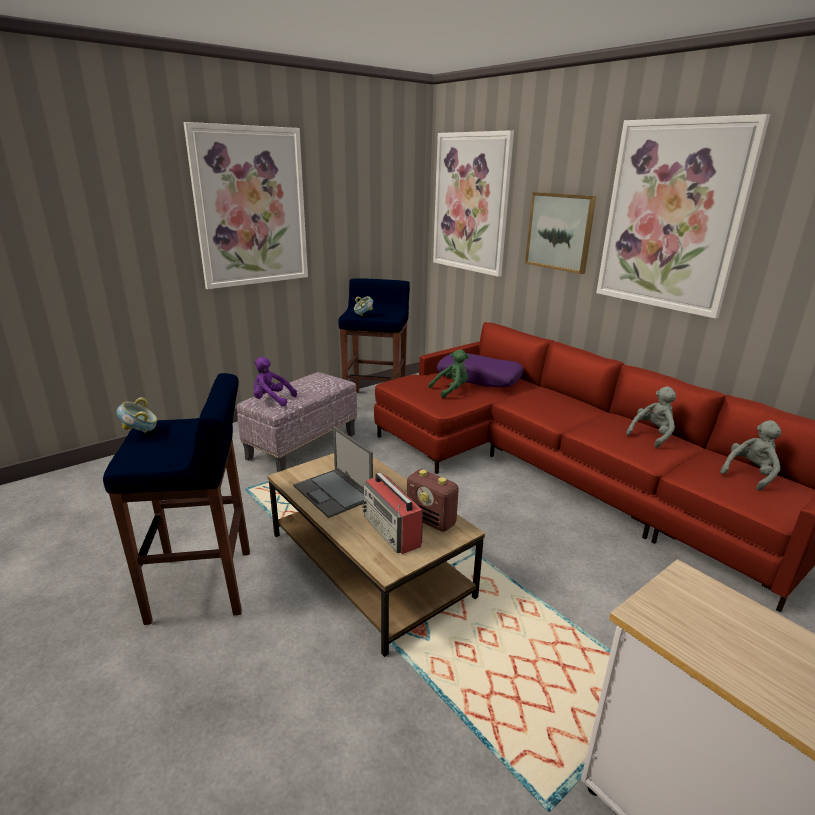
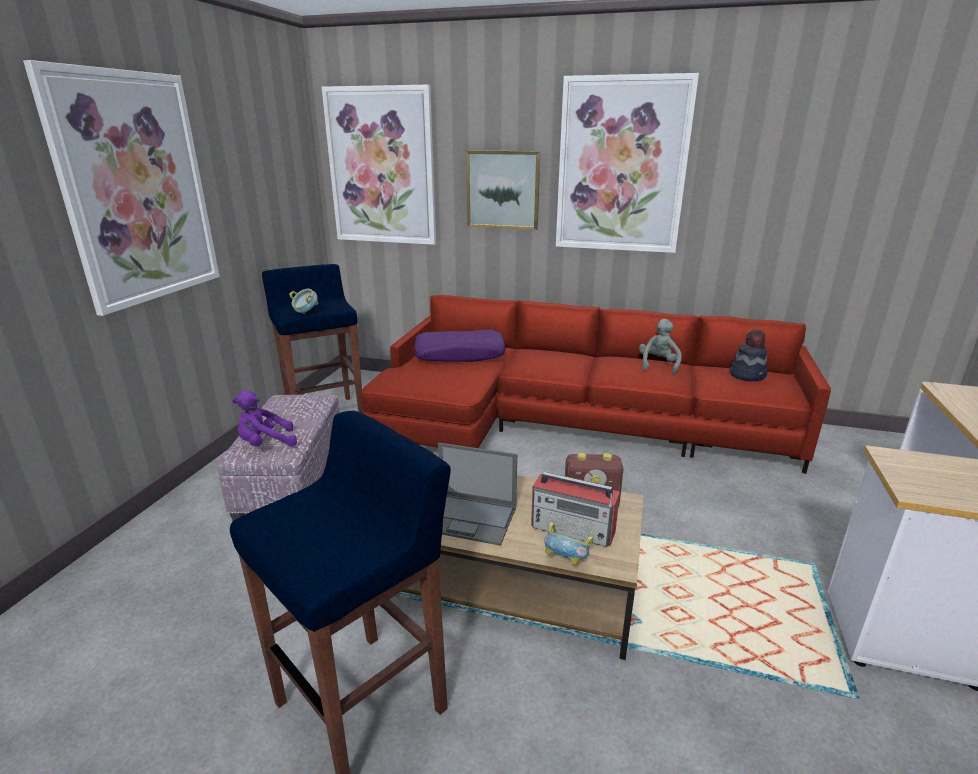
camera: 35 degrees left, 0 degrees up
bowl [116,397,157,433] -> bowl moved to [544,522,594,565]
green plush toy [428,349,469,398] -> none
grey plush toy [720,420,781,491] -> hat [730,329,768,381]

